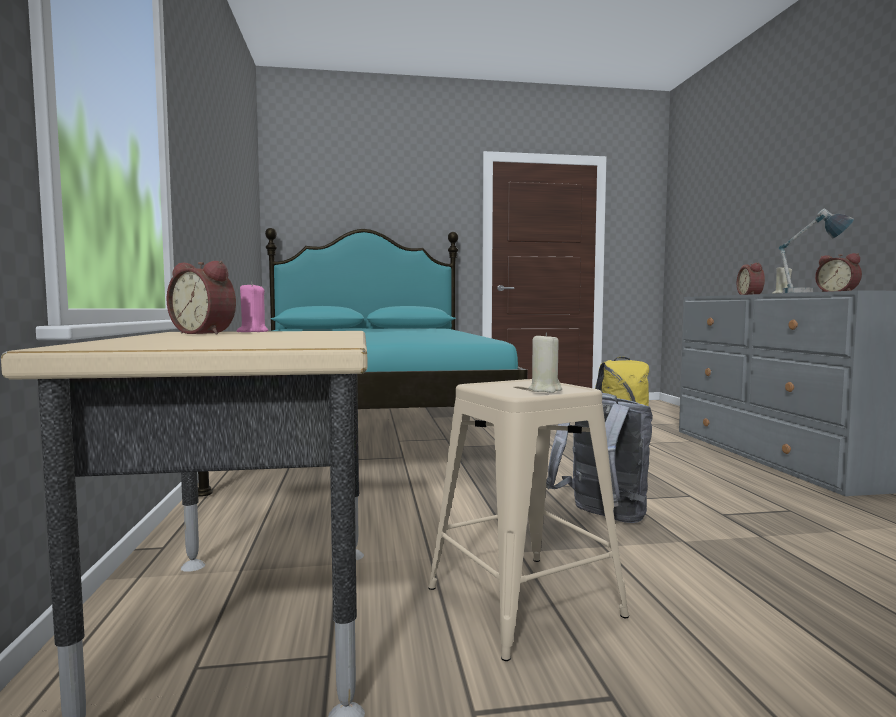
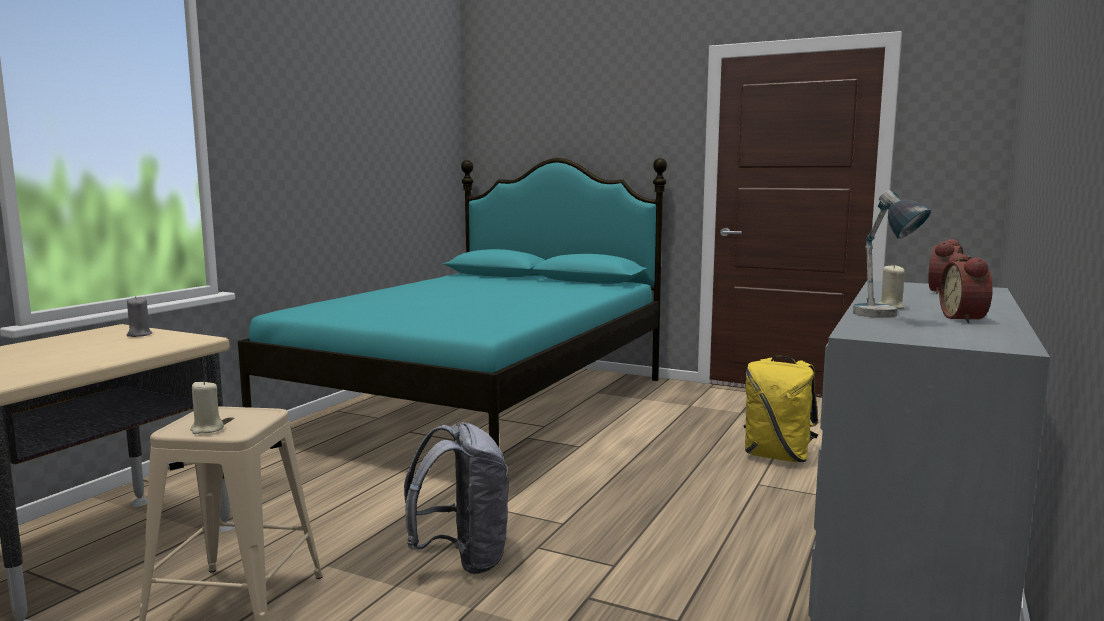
camera: 35 degrees right, 5 degrees up
alarm clock [167,261,236,335] -> none
pink candle [237,282,269,332] -> grey candle [127,296,152,337]

